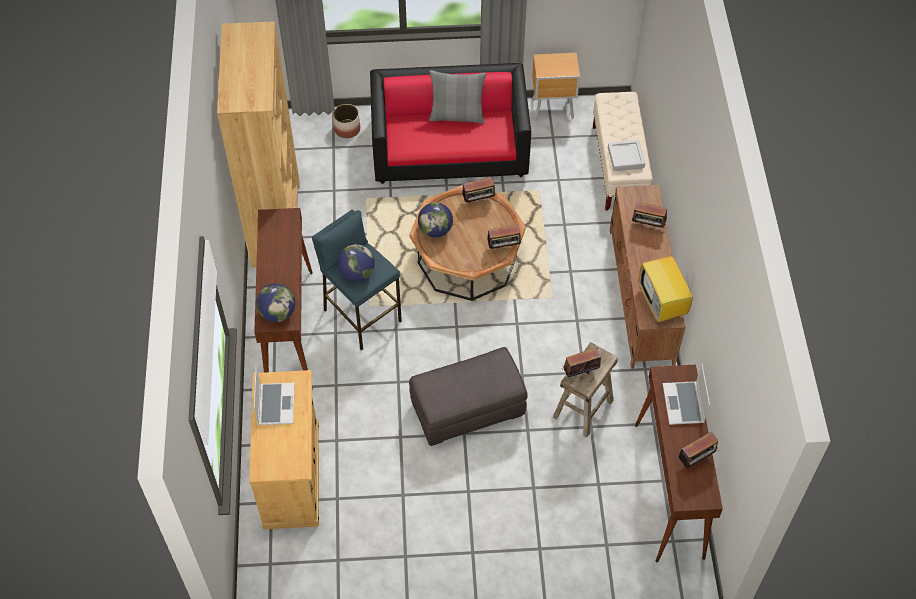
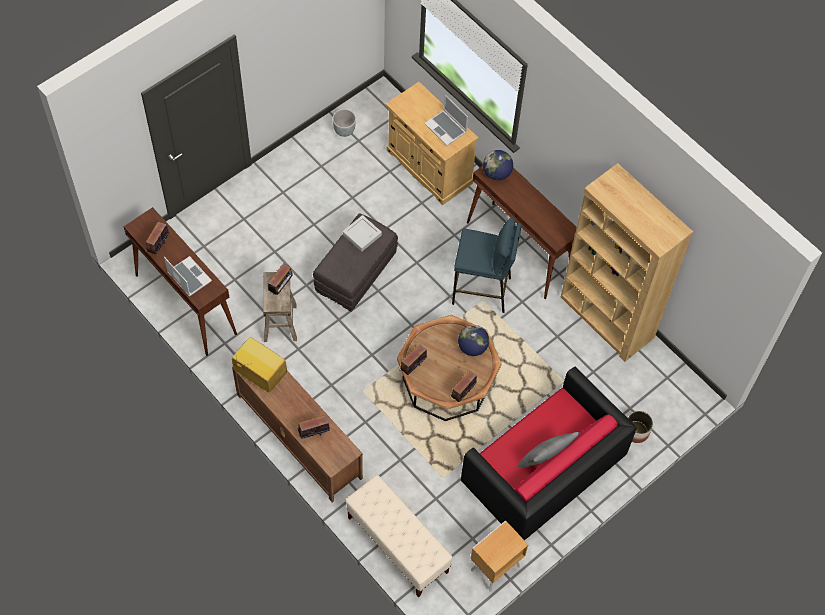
camera: 140 degrees right, 5 degrees up
globe [337,244,375,282] -> none
grey tray [608,140,645,171] -> grey tray moved to [343,215,382,252]
none -> grey planter [333,109,356,137]

